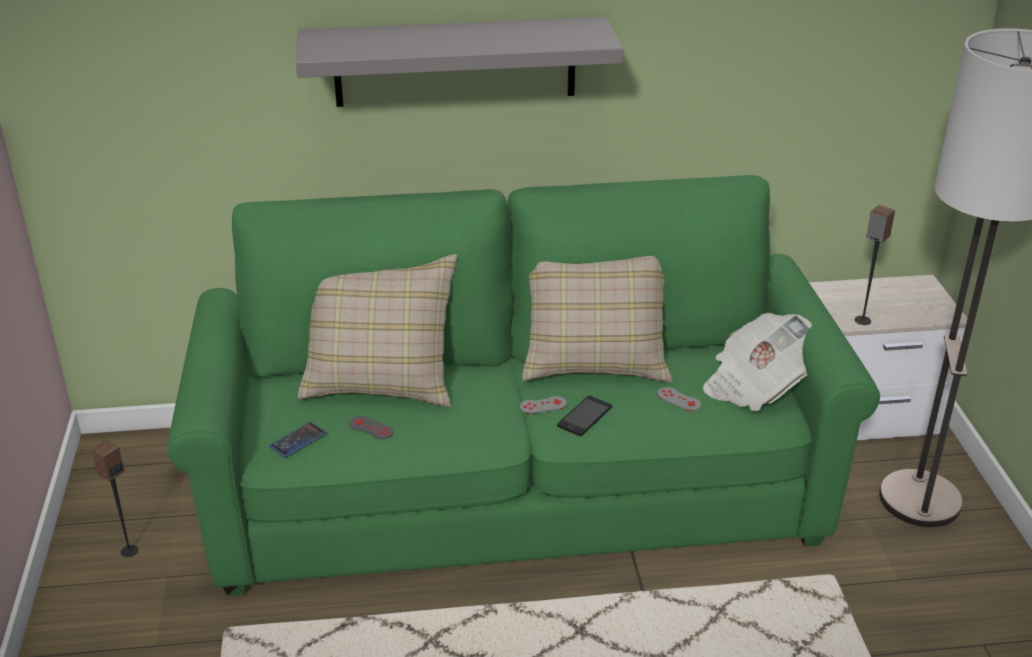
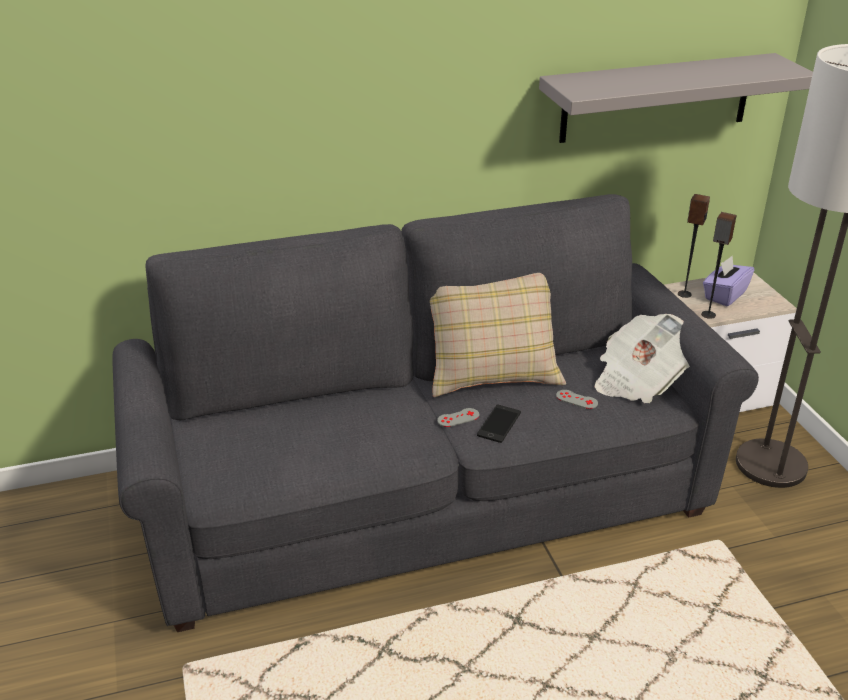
camera: 10 degrees left, 0 degrees up
speaker [91,440,138,557] -> speaker moved to [678,194,710,298]
green sofa [167,175,880,596] -> grey sofa [112,194,759,632]
phone [269,422,327,458] -> none
grey shelf [296,17,623,107] -> grey shelf moved to [539,53,813,143]
beige pillow [298,254,457,407] -> none
grey game controller [349,416,393,439] -> none
none -> purple tissue box [703,256,754,306]

